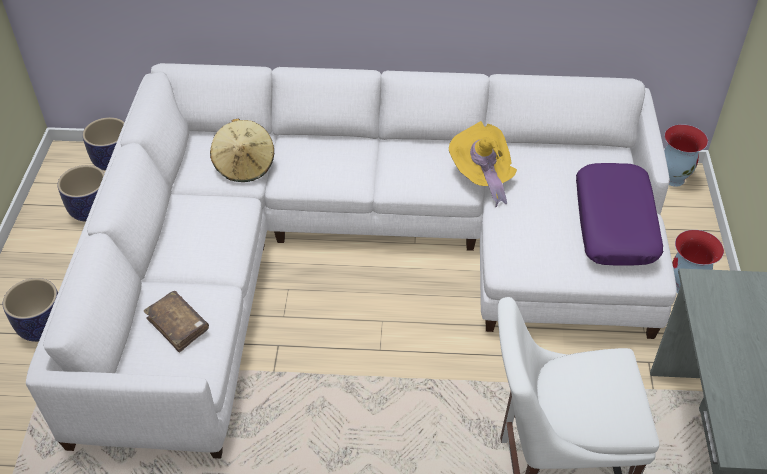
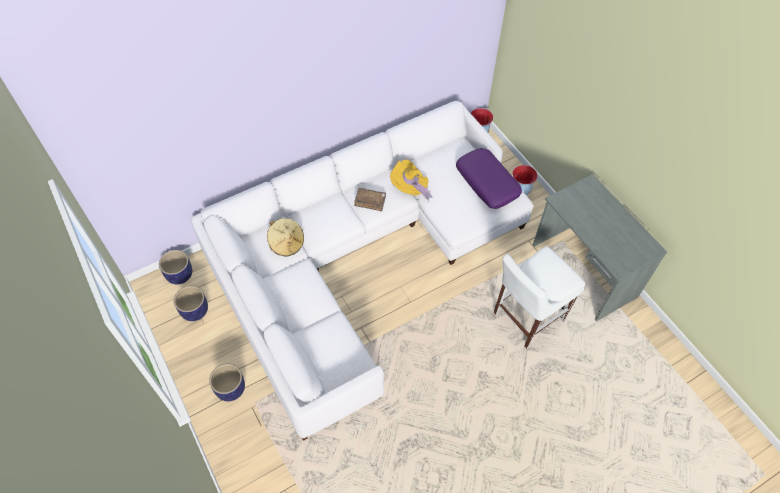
camera: 35 degrees left, 10 degrees up
brown book [144,291,209,353] -> brown book moved to [354,188,386,211]

